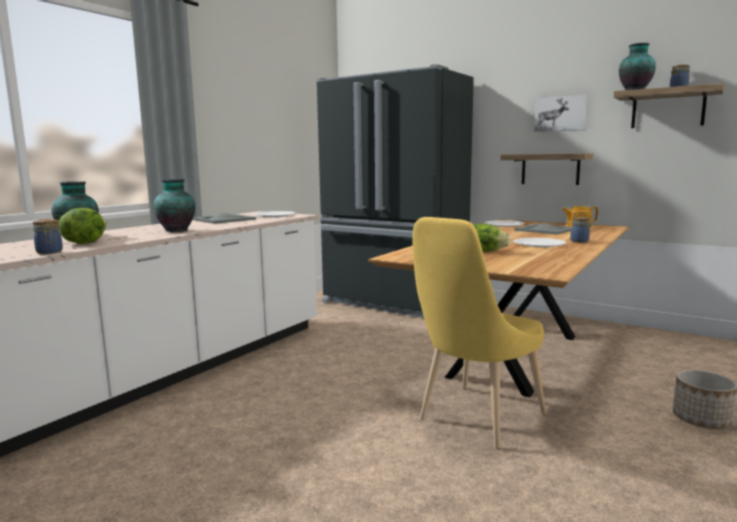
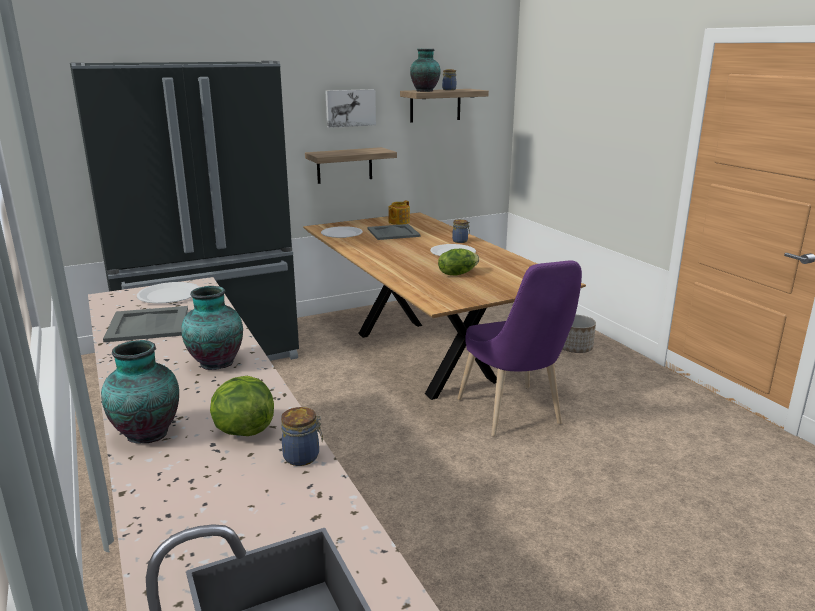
camera: 60 degrees left, 10 degrees up
yellow chair [412,217,546,449] -> purple chair [457,260,582,436]

